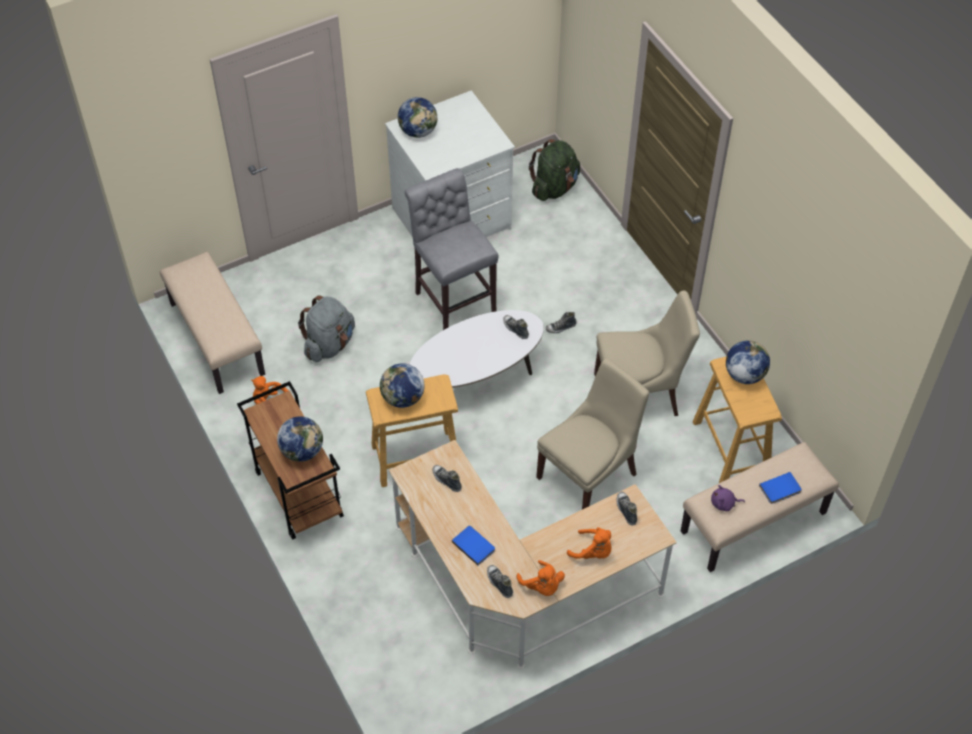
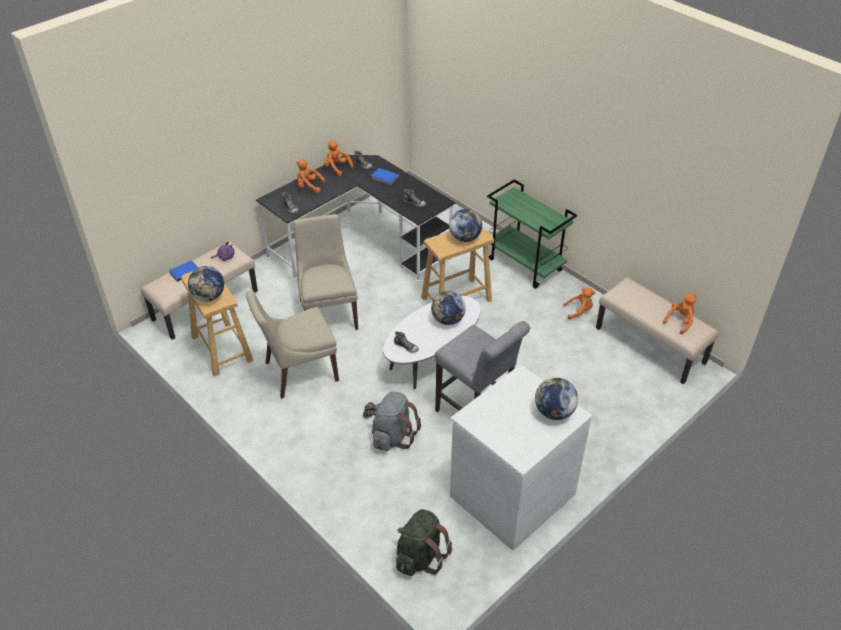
camera: 165 degrees right, 10 degrees down
brown cart [237,381,344,540] -> green cart [487,179,577,289]
globe [277,416,323,462] -> globe moved to [431,291,466,325]
grey backpack [298,296,355,362] -> grey backpack moved to [371,391,421,451]
beige desk [389,440,677,669] -> black desk [256,155,456,282]
beige chair [536,358,649,509] -> beige chair turned 135 degrees clockwise [294,214,358,330]
none -> orange plush toy [663,293,697,334]

